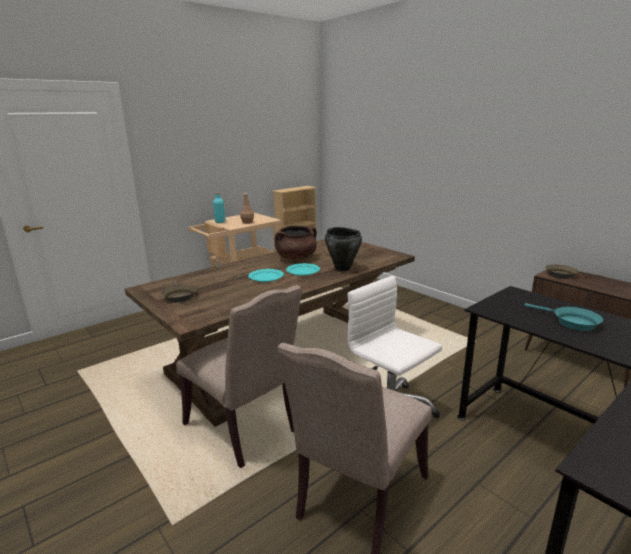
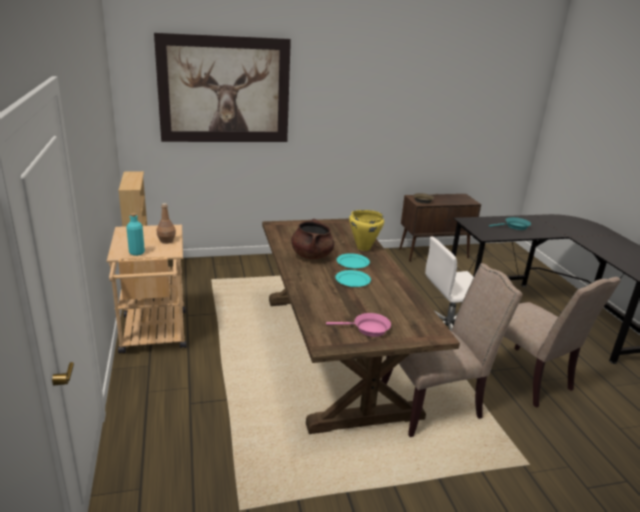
camera: 65 degrees left, 5 degrees up
brown frying pan [161,280,197,303] -> pink frying pan [326,313,391,337]
black cooking pot [325,227,362,271] -> yellow cooking pot [349,210,384,251]
none -> picture [154,33,291,142]

